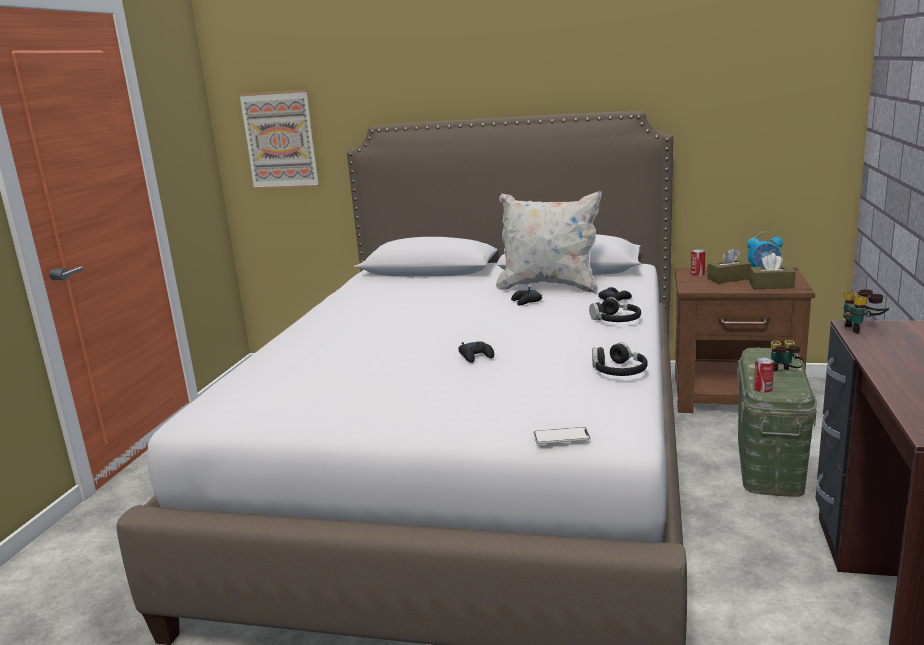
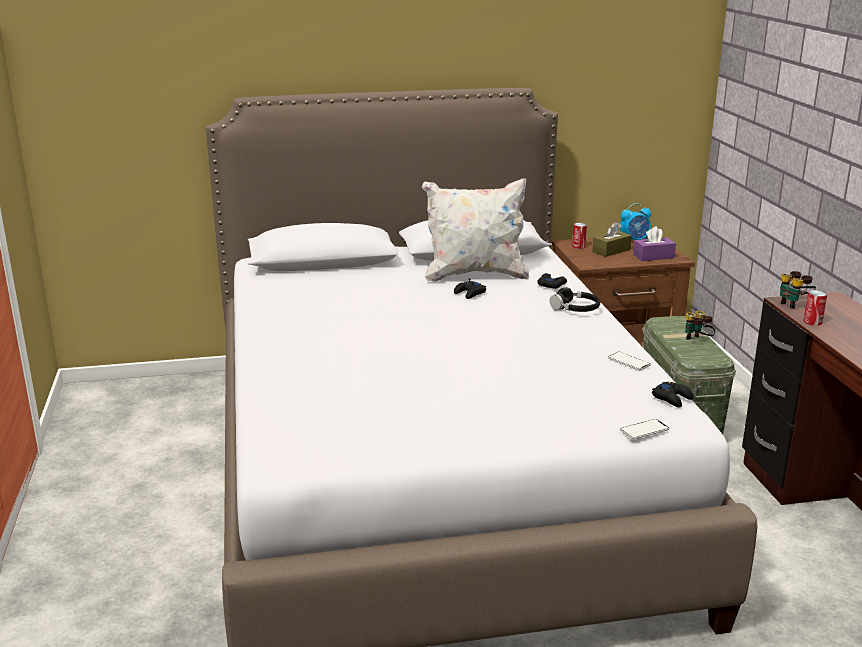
camera: 25 degrees left, 5 degrees up
picture [239,90,319,189] -> none
black game controller [458,341,494,363] -> black game controller moved to [652,382,694,408]
black headphones [592,342,648,376] -> phone [608,352,651,370]
brown tissue box [749,253,796,289] -> purple tissue box [633,226,676,261]
can [754,357,774,393] -> can moved to [803,290,827,326]

